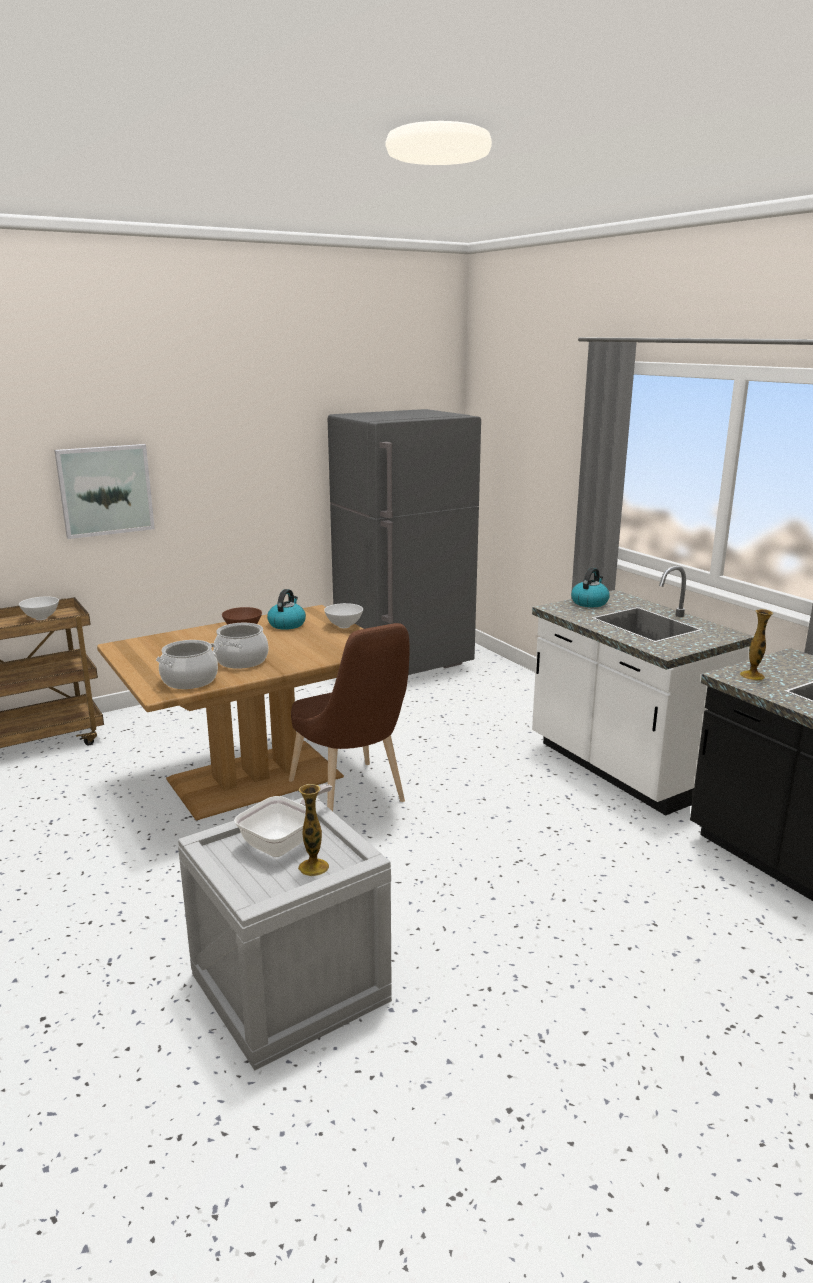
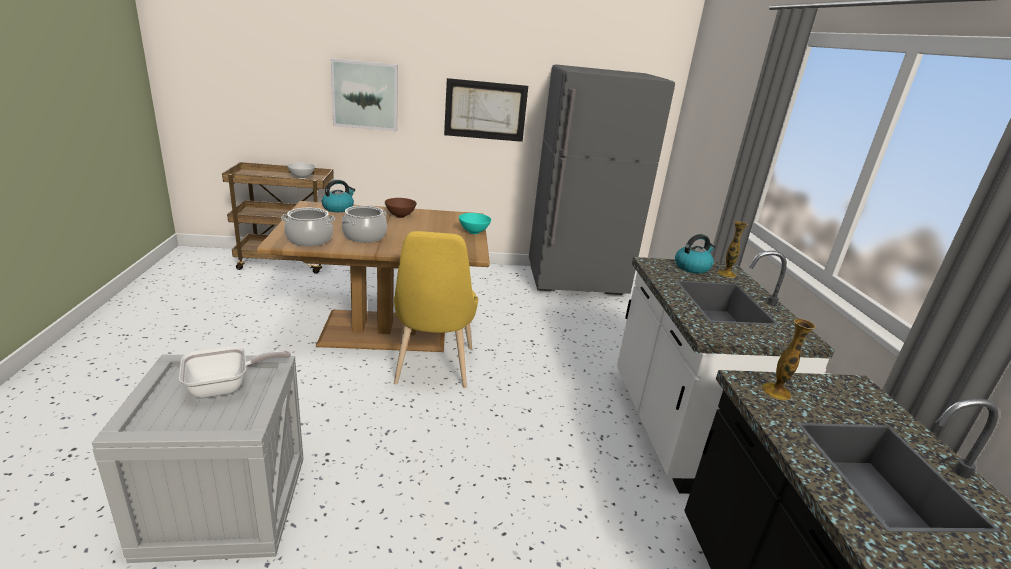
camera: 25 degrees right, 5 degrees up
kettle [267,589,306,630] -> kettle moved to [322,180,355,212]
brown chair [289,623,409,811] -> yellow chair [394,231,478,388]
vase [298,784,329,876] -> vase moved to [717,221,748,278]
white bowl [324,603,363,628] -> turquoise bowl [459,213,491,234]
none -> picture [444,78,528,142]

